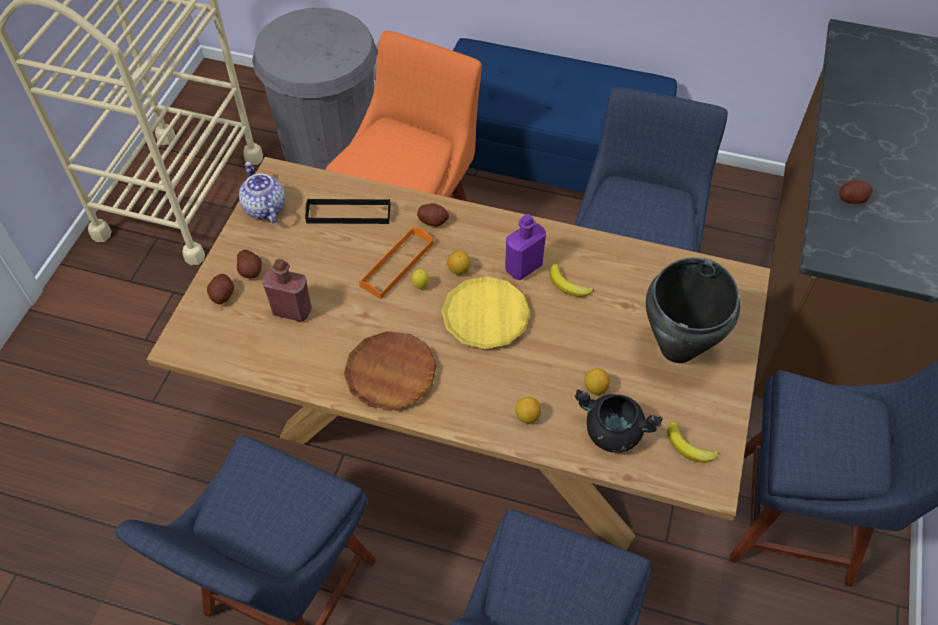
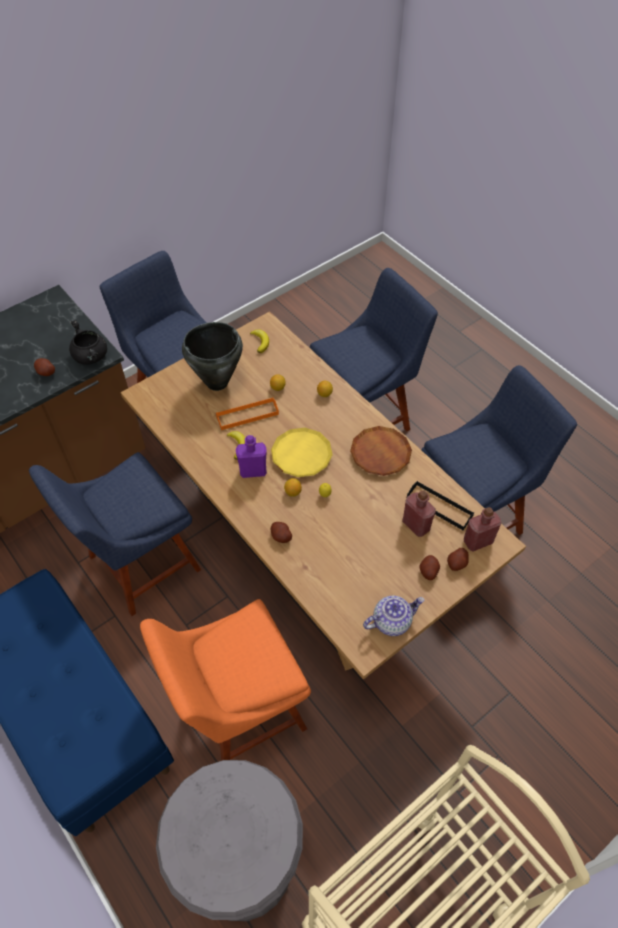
camera: 145 degrees left, 0 degrees up
teapot [239,162,285,223] -> teapot turned 120 degrees counterclockwise [363,596,424,636]
black tray [305,198,391,224] -> black tray moved to [407,481,474,530]
orange tray [359,227,434,299] -> orange tray moved to [216,397,279,430]
black cooking pot [575,389,663,453] -> black cooking pot moved to [69,320,107,365]
none -> red bottle [464,507,502,551]

